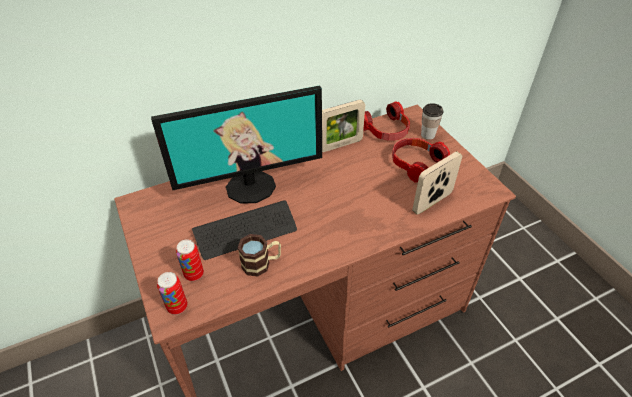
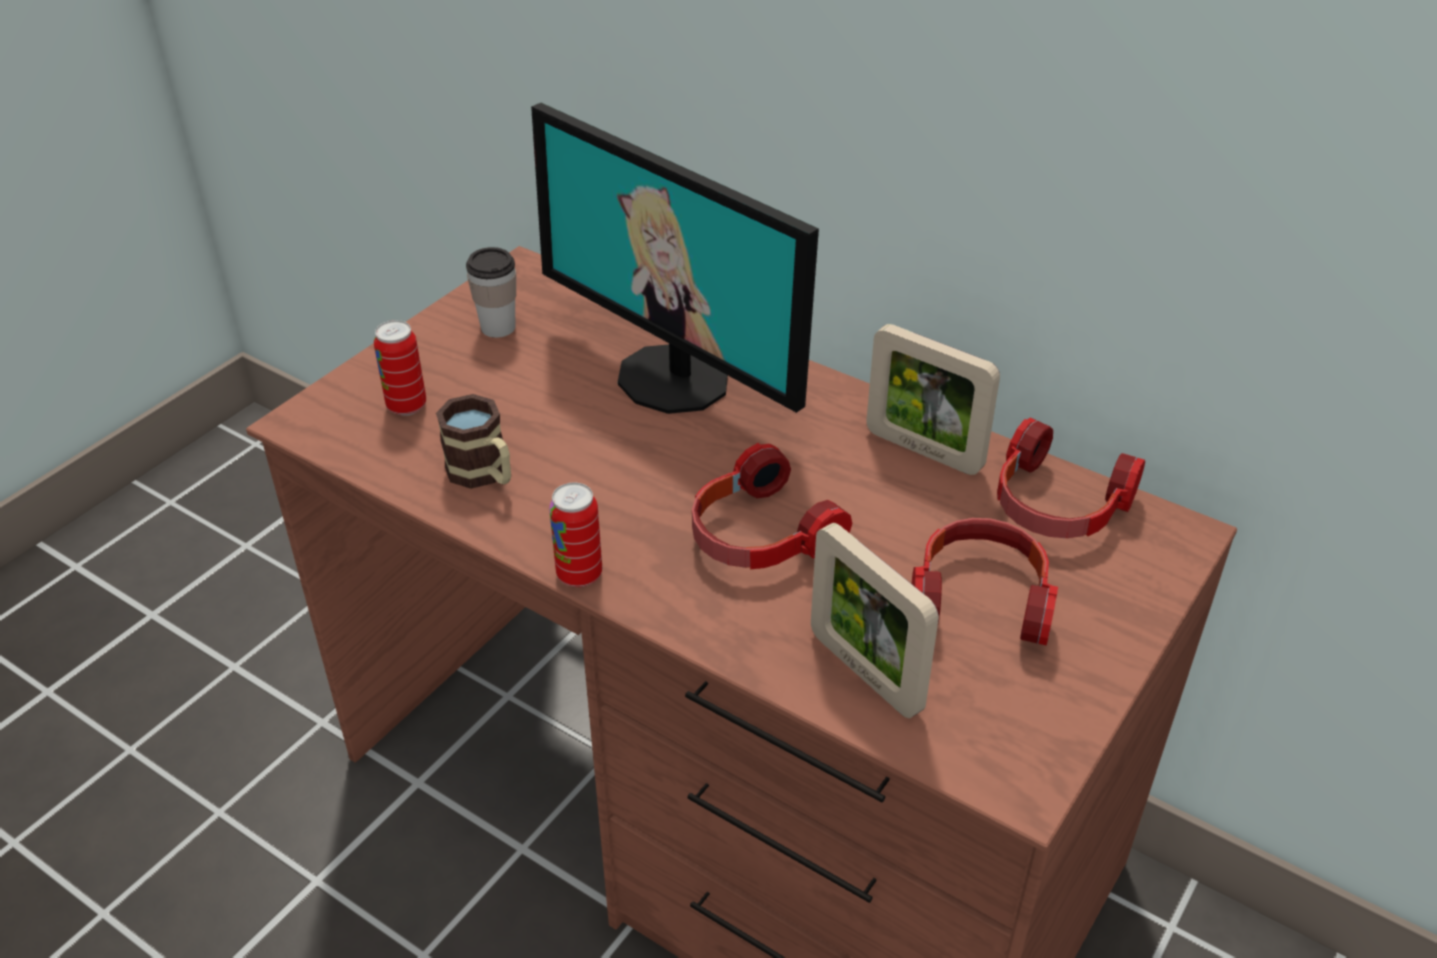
camera: 60 degrees right, 5 degrees down
can [157,272,188,315] -> can moved to [549,483,602,587]
keyboard [192,200,297,260] -> none
picture frame [412,151,462,215] -> picture frame turned 150 degrees counterclockwise [811,523,939,718]
cup [421,103,444,140] -> cup moved to [466,247,516,338]
none -> headphones [692,443,852,569]

